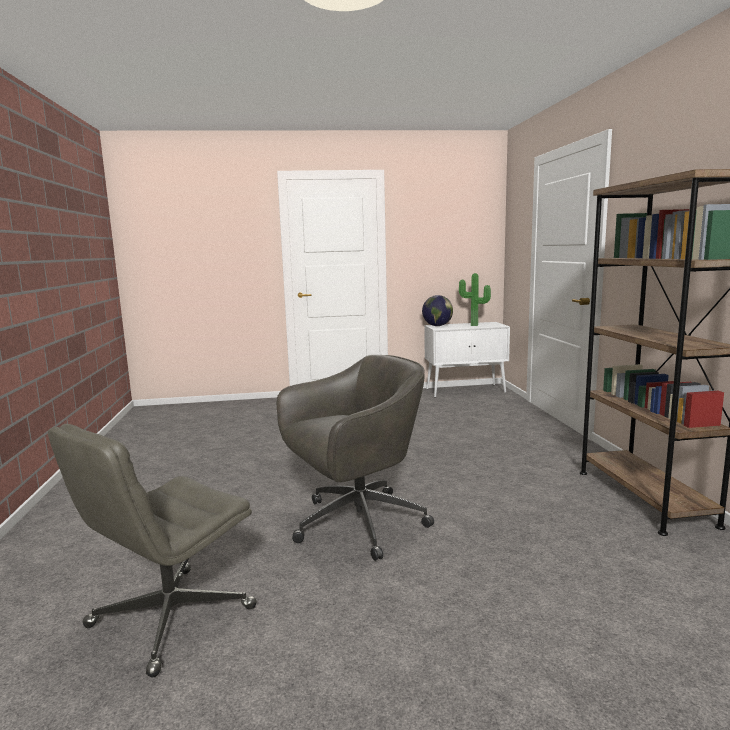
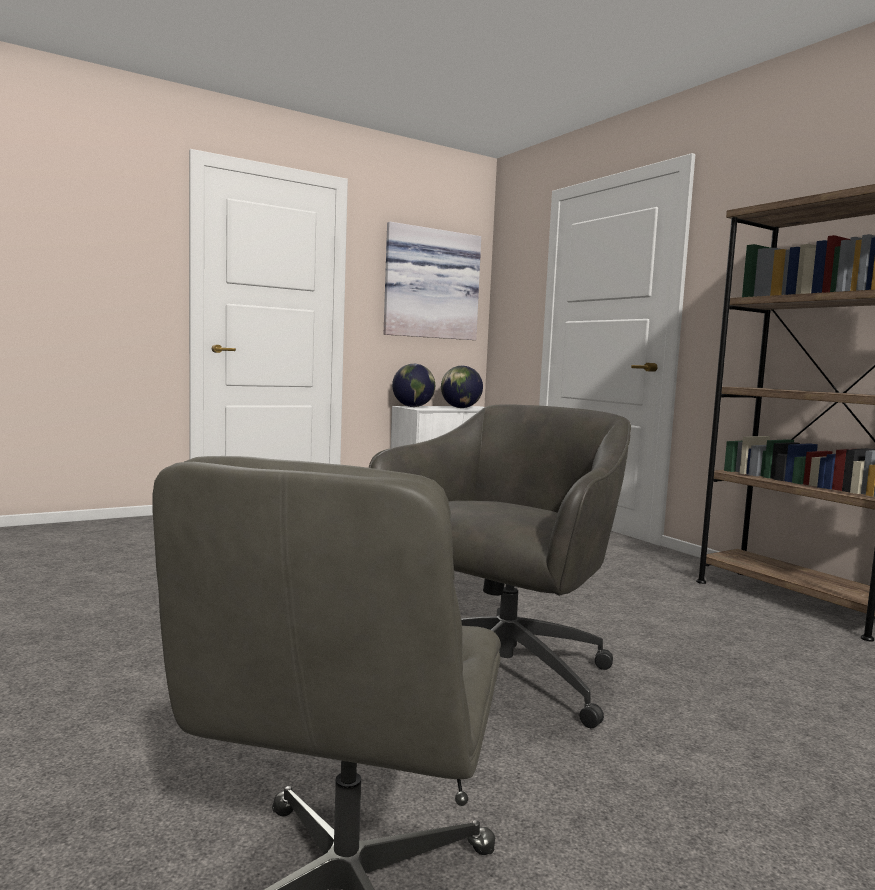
camera: 25 degrees left, 5 degrees down
potted plant [459,273,491,326] -> globe [441,366,483,408]
none -> picture [384,222,481,340]

